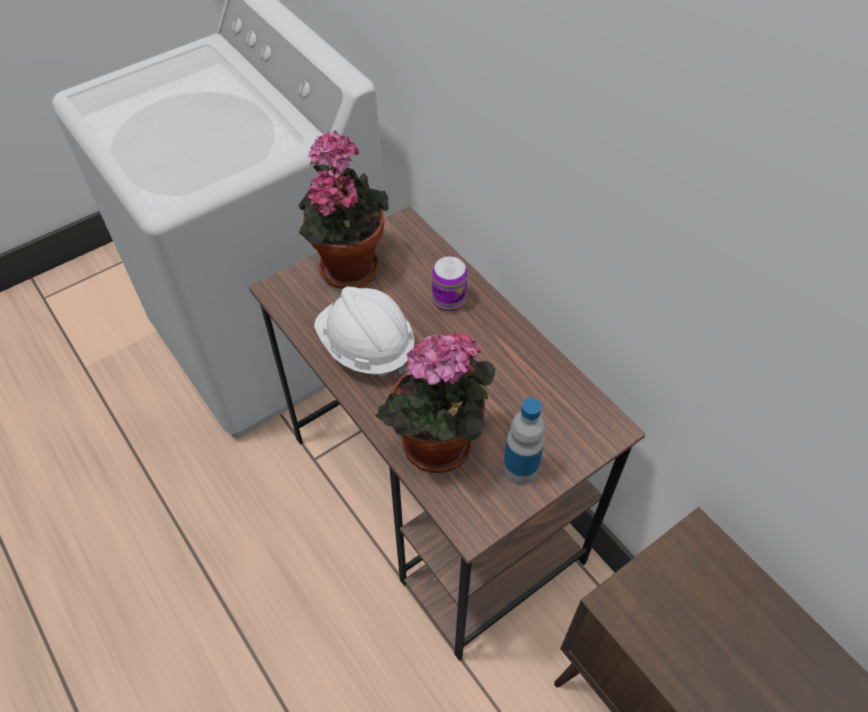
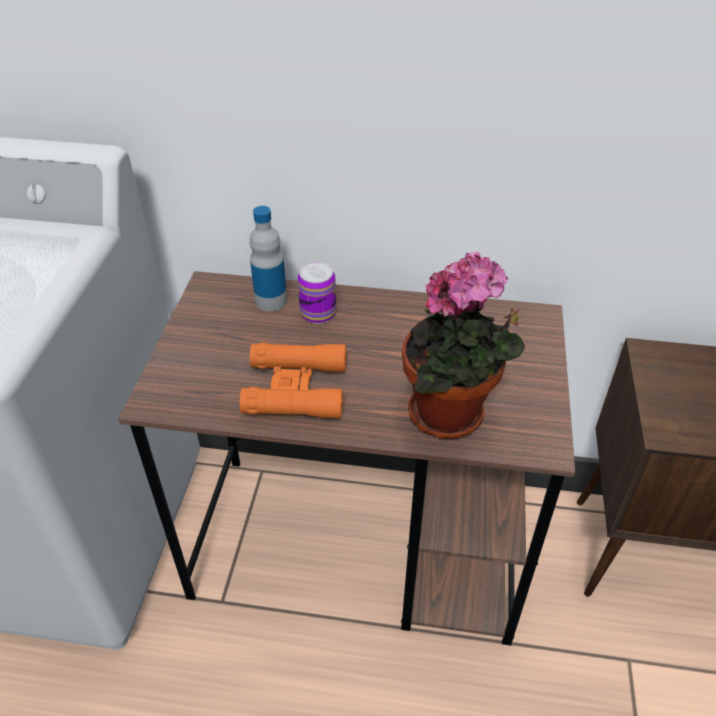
camera: 45 degrees left, 10 degrees down
potted plant [298,131,389,289] -> none
white hard hat [314,287,415,379] -> orange binoculars [240,343,346,419]
bottle [503,398,545,485] -> bottle moved to [250,206,287,311]

